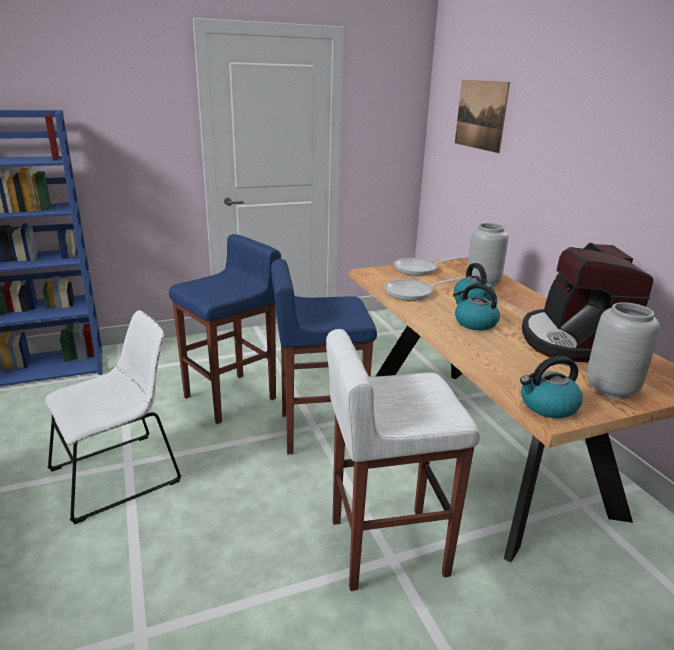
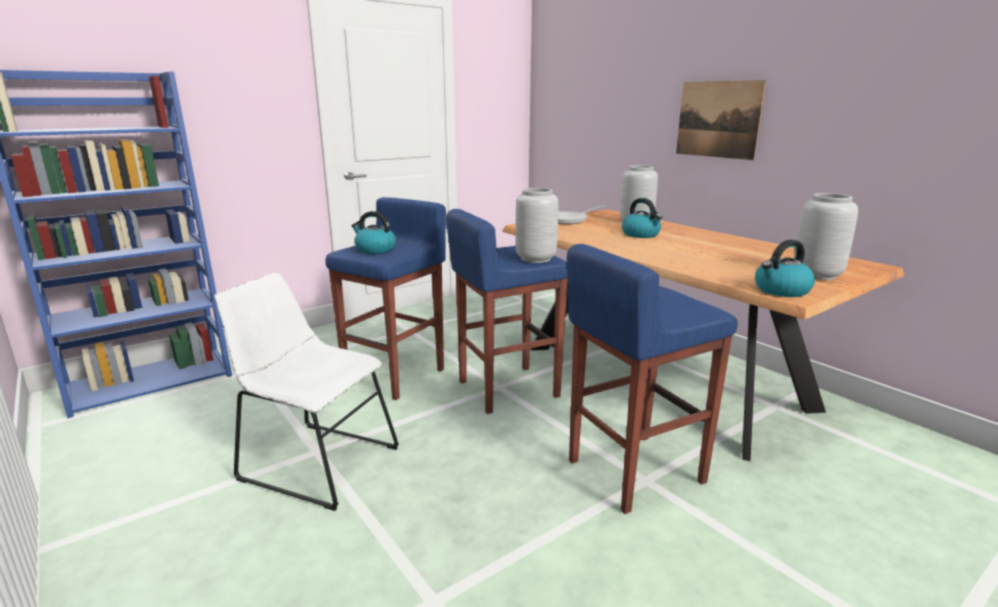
camera: 15 degrees left, 5 degrees down
white chair [45,310,181,524] -> white chair turned 105 degrees counterclockwise [215,272,399,511]
white stool [326,329,480,591] -> blue stool [567,244,738,514]
frying pan [384,278,461,301] -> none
kettle [453,283,500,330] -> kettle moved to [351,211,396,254]
picture [455,80,510,153] -> picture moved to [676,80,766,160]
coffee machine [522,243,653,362] -> none
none -> grey vase [515,188,558,263]

